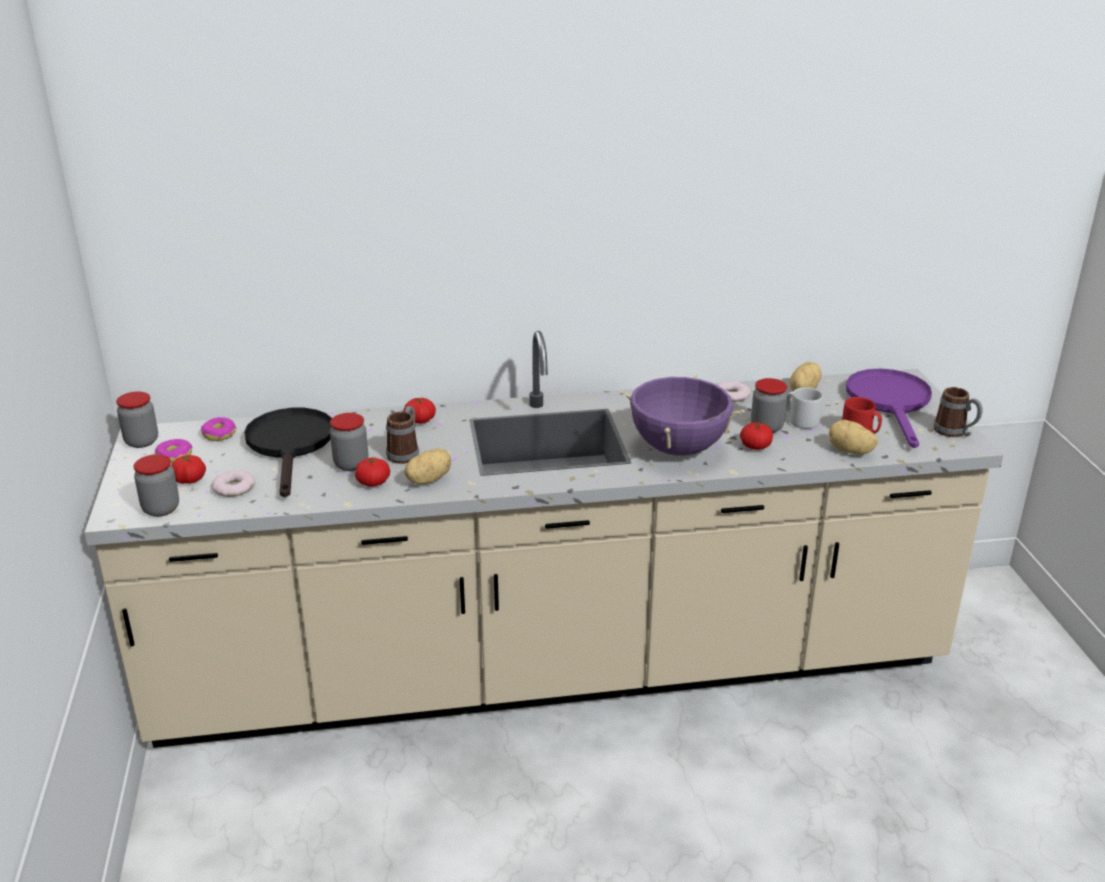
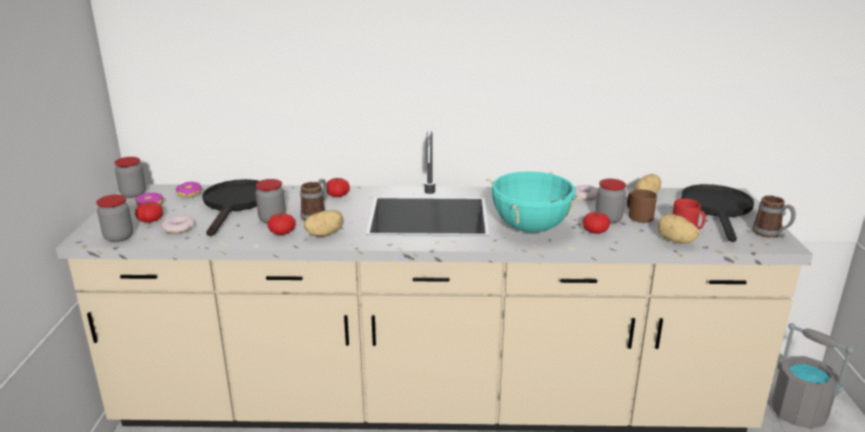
camera: 10 degrees right, 5 degrees down
purple cooking pot [620,374,745,456] -> turquoise cooking pot [486,171,584,233]
grey mug [786,387,823,429] -> brown mug [627,189,657,223]
purple frying pan [846,369,932,448] -> black frying pan [681,184,754,242]
none -> grey bucket [772,323,854,429]

